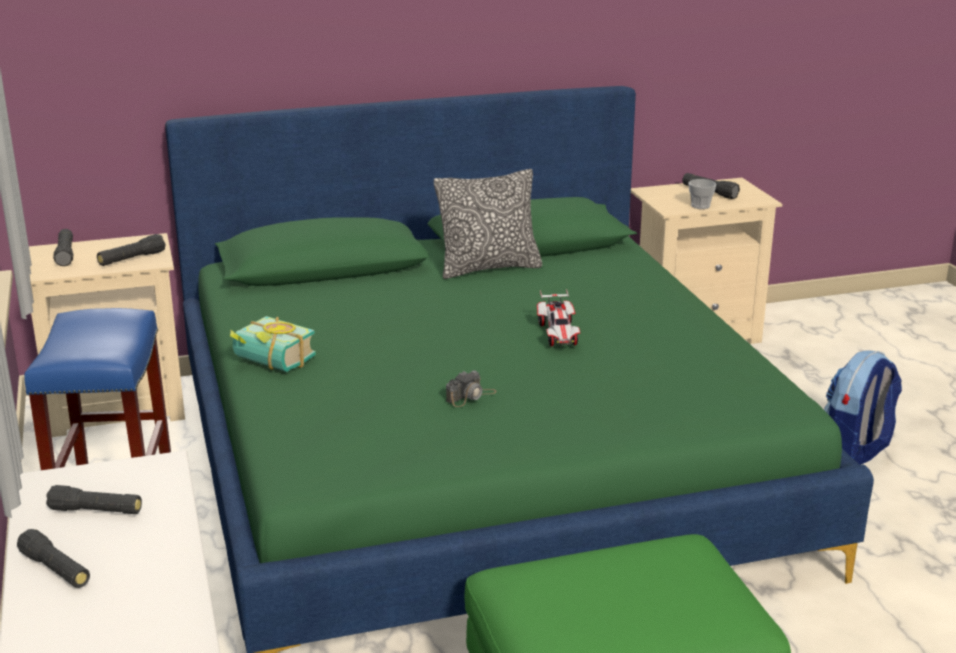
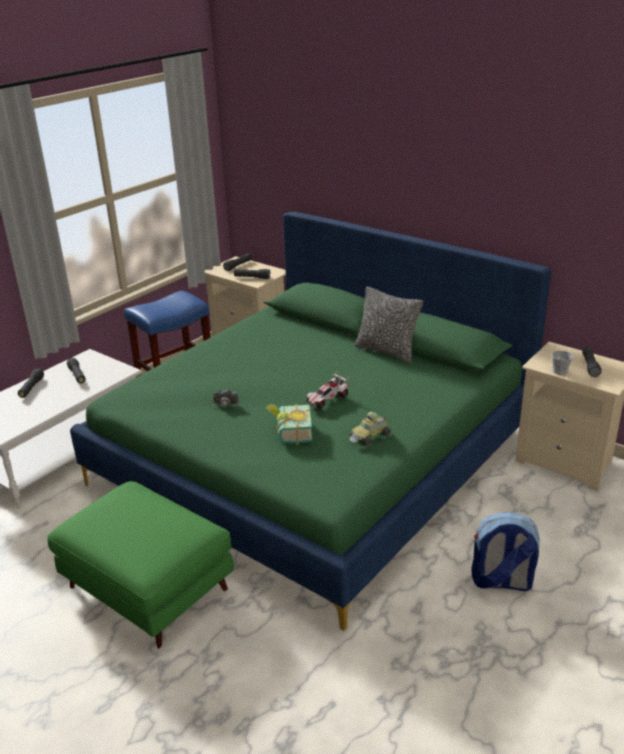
camera: 55 degrees right, 5 degrees up
book [230,316,316,372] -> book moved to [266,404,312,445]
none -> toy car [349,411,391,446]

